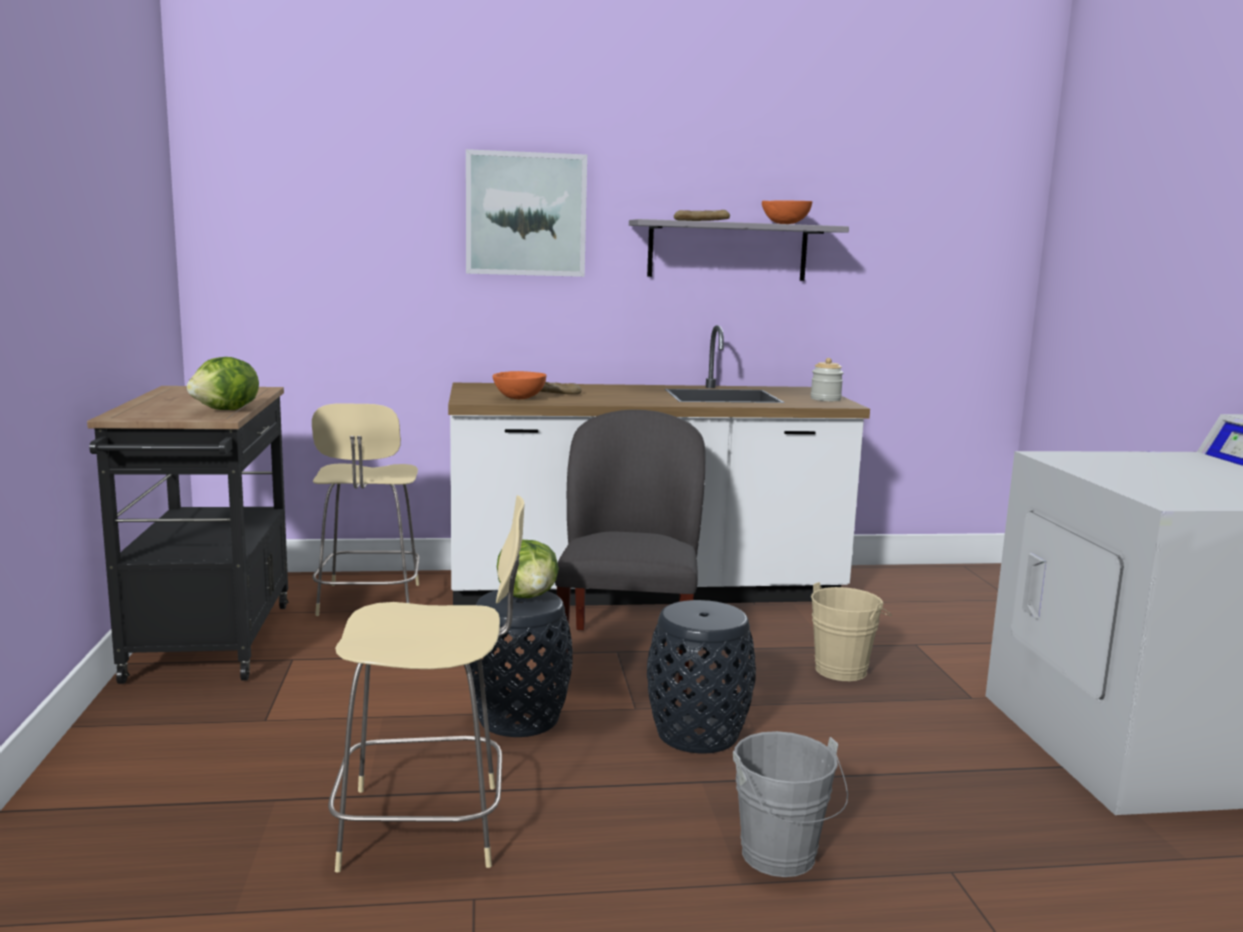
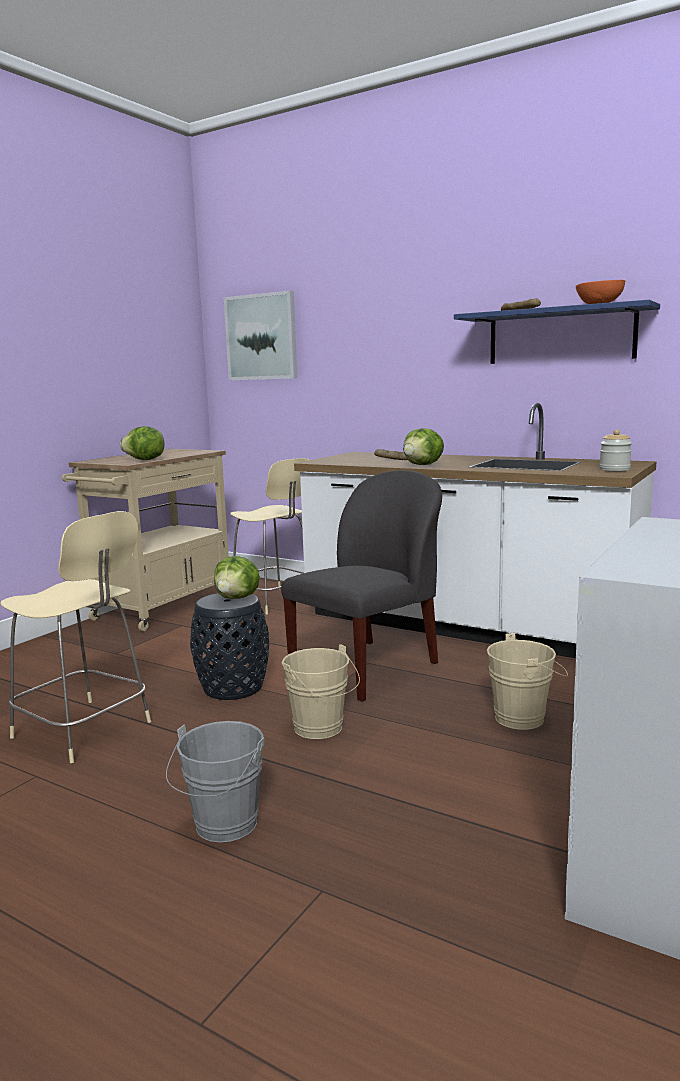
camera: 40 degrees right, 0 degrees up
black cart [87,386,289,684] -> beige cart [62,449,229,631]
beige chair [312,403,419,616] -> beige chair turned 75 degrees counterclockwise [230,458,309,615]
picture [466,149,587,277] -> picture moved to [224,290,297,380]
orange bowl [493,371,546,399] -> none
grey shelf [629,219,849,281] -> blue shelf [454,300,660,364]
black stool [647,600,756,754] -> beige bucket [282,644,360,739]
none -> lettuce [403,428,444,465]

